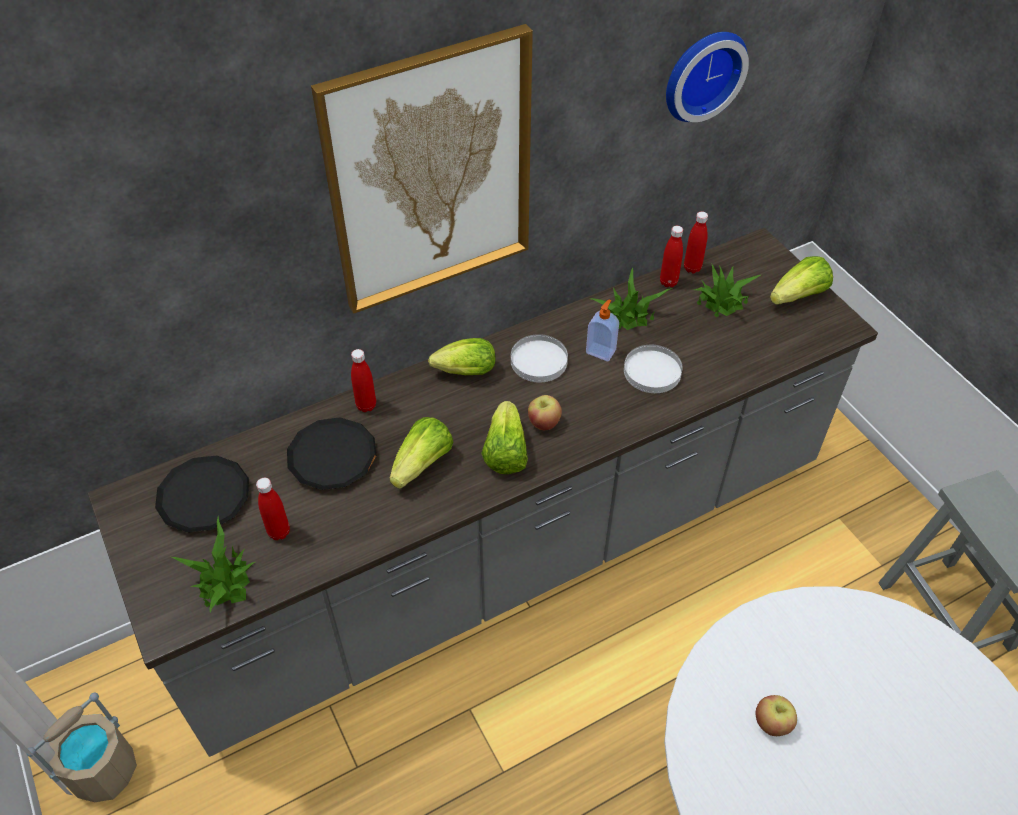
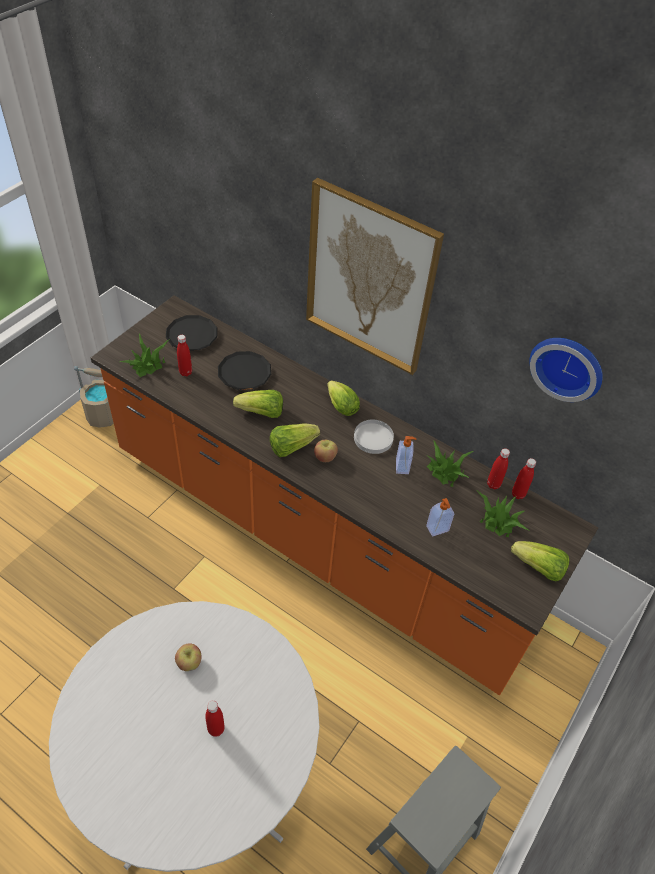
camera: 60 degrees right, 0 degrees up
grey counter [88,228,878,757] -> orange counter [91,295,598,695]
red bottle [351,349,376,412] -> red bottle moved to [205,700,225,737]
white plate [624,345,682,393] -> none
none -> soap dispenser [426,498,454,537]

